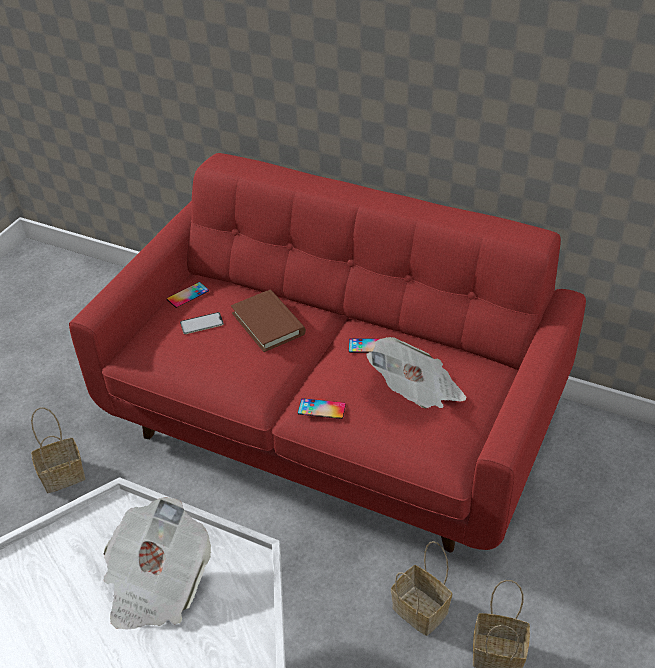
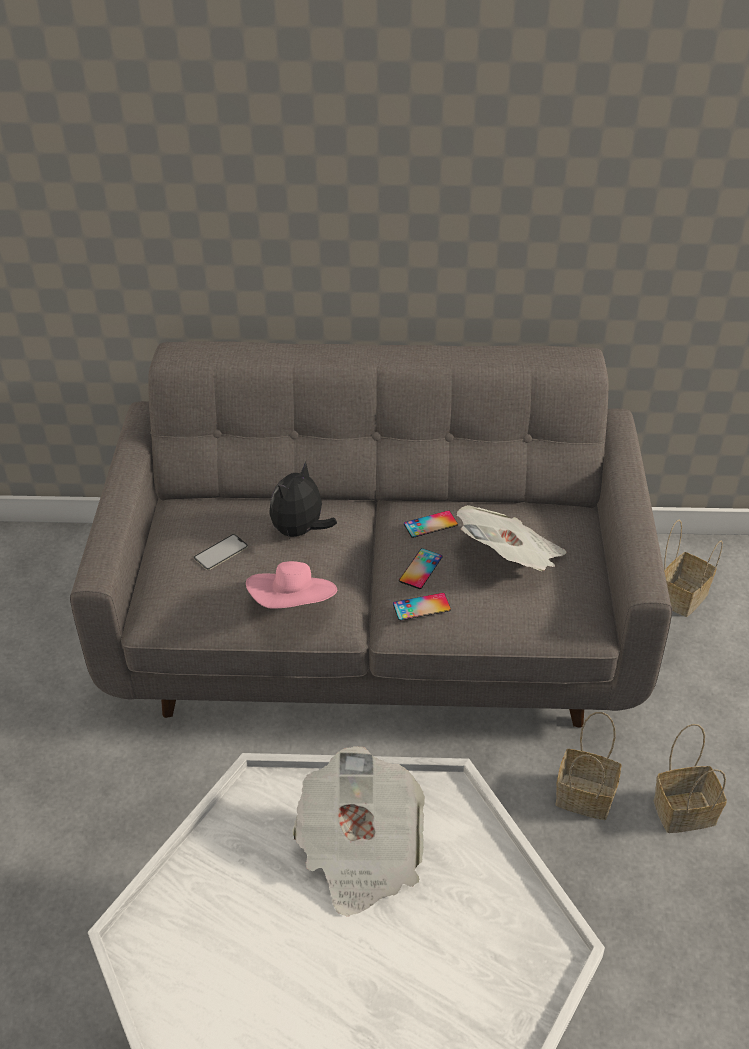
camera: 25 degrees left, 0 degrees up
basket [31,408,85,493] -> basket moved to [664,519,723,617]
red sofa [69,153,586,553] -> grey sofa [70,341,672,728]
phone [167,282,209,308] -> phone moved to [399,548,442,589]
brown book [231,290,306,352] -> plush toy [269,461,337,539]
none -> pink hat [246,561,337,609]

